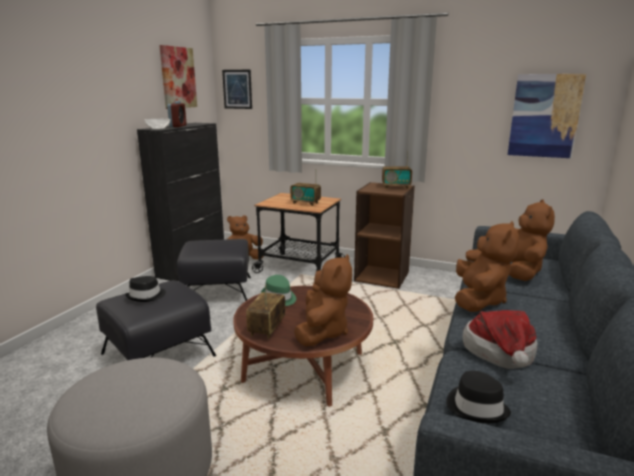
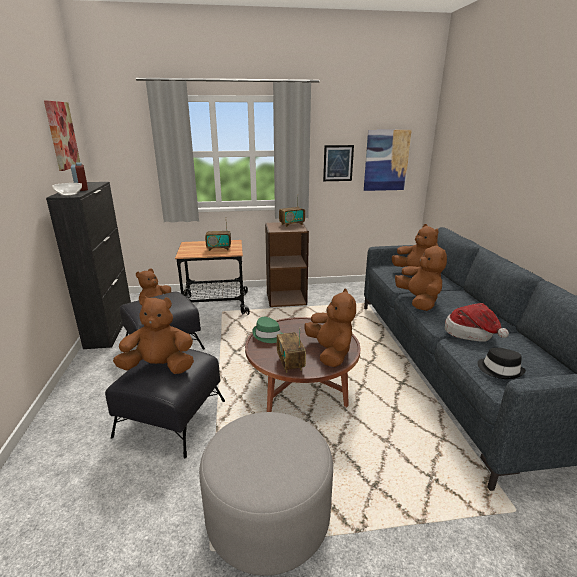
camera: 30 degrees left, 5 degrees up
black hat [125,276,166,302] -> brown plush toy [113,295,194,374]
picture [222,70,252,109] -> picture moved to [323,145,354,181]

